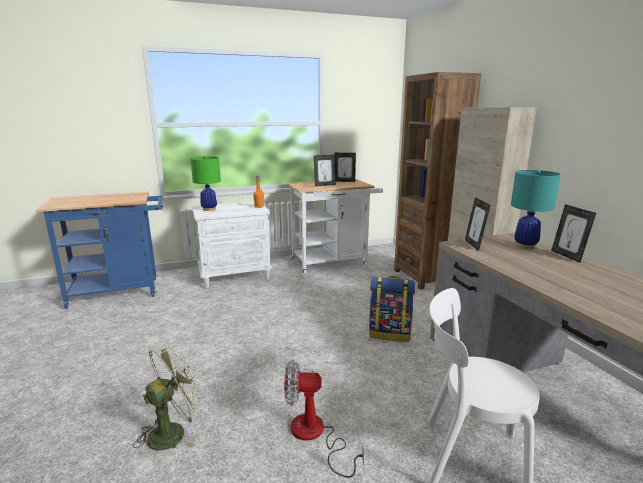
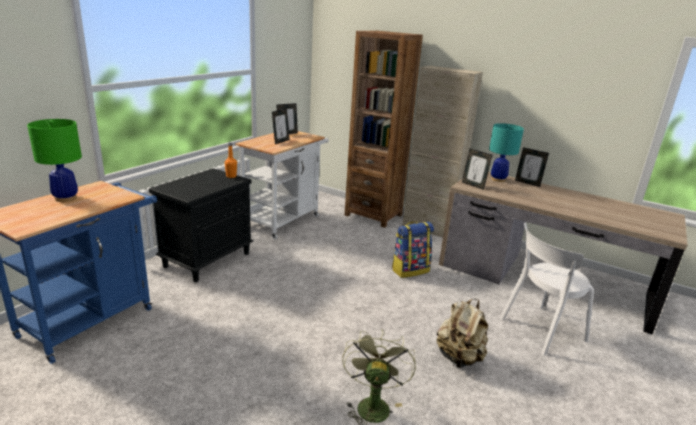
camera: 40 degrees left, 5 degrees up
green table lamp [190,156,221,211] -> green table lamp moved to [27,119,82,202]
white nightstand [192,201,273,288] -> black nightstand [149,168,253,282]
fan [284,360,364,478] -> beige backpack [436,299,488,368]

